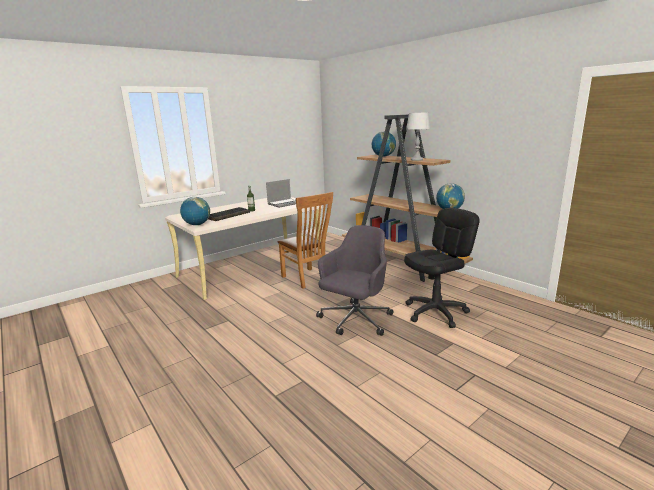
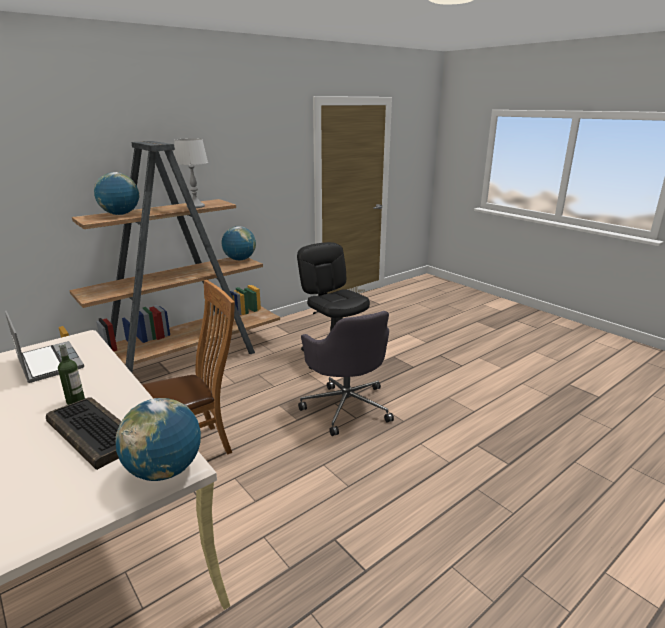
camera: 90 degrees left, 5 degrees up
grey office chair [316,225,393,336] -> grey office chair turned 150 degrees counterclockwise [298,311,394,436]

